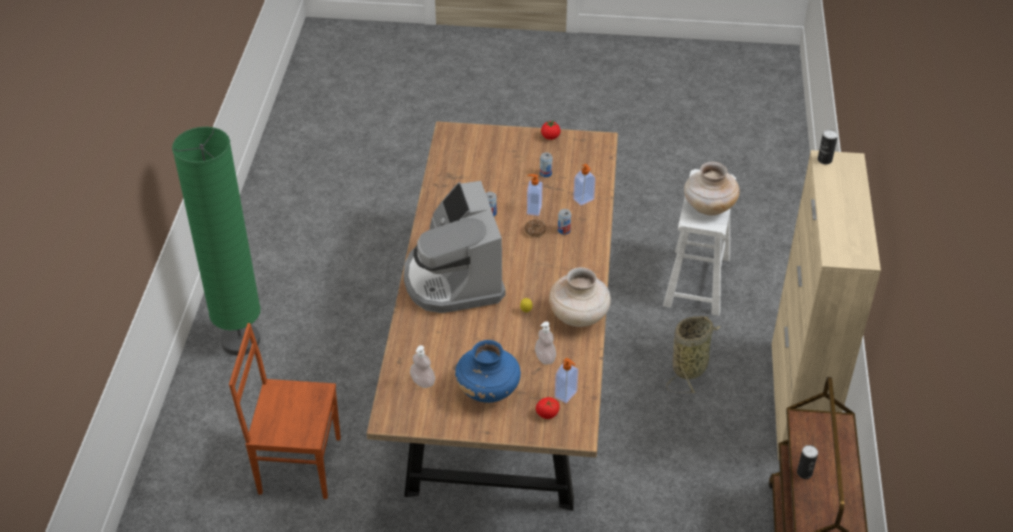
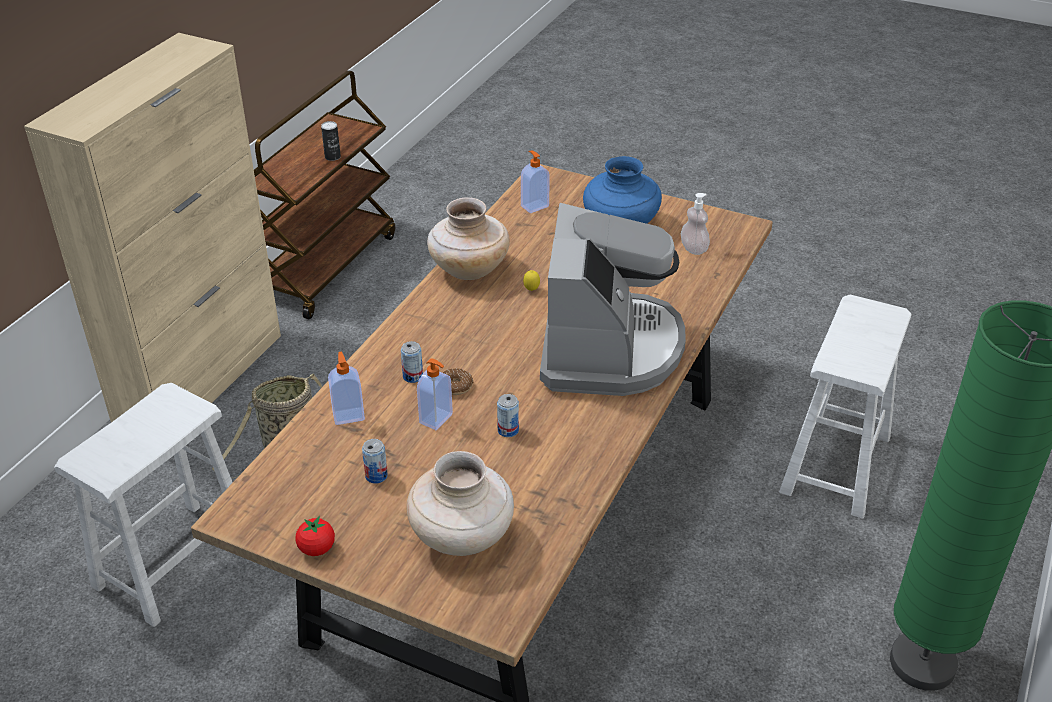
camera: 160 degrees left, 5 degrees down
brown chair [229,323,341,499] -> white stool [779,294,912,519]
soap dispenser [535,321,556,365] -> none
tomato [536,397,560,419] -> none
beige vase [684,162,739,216] -> beige vase moved to [407,451,514,556]
can [818,129,838,164] -> none

